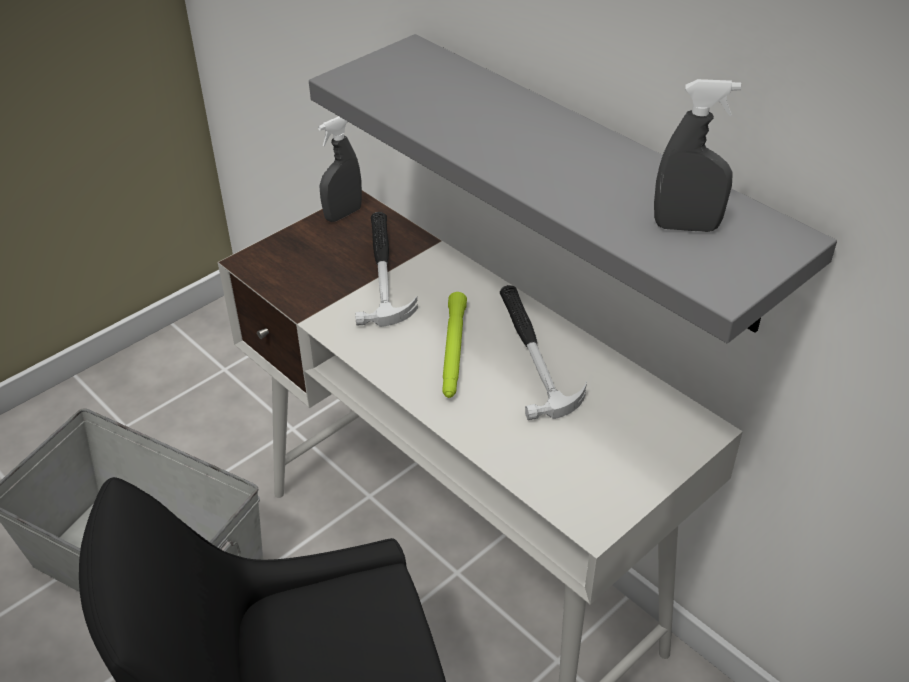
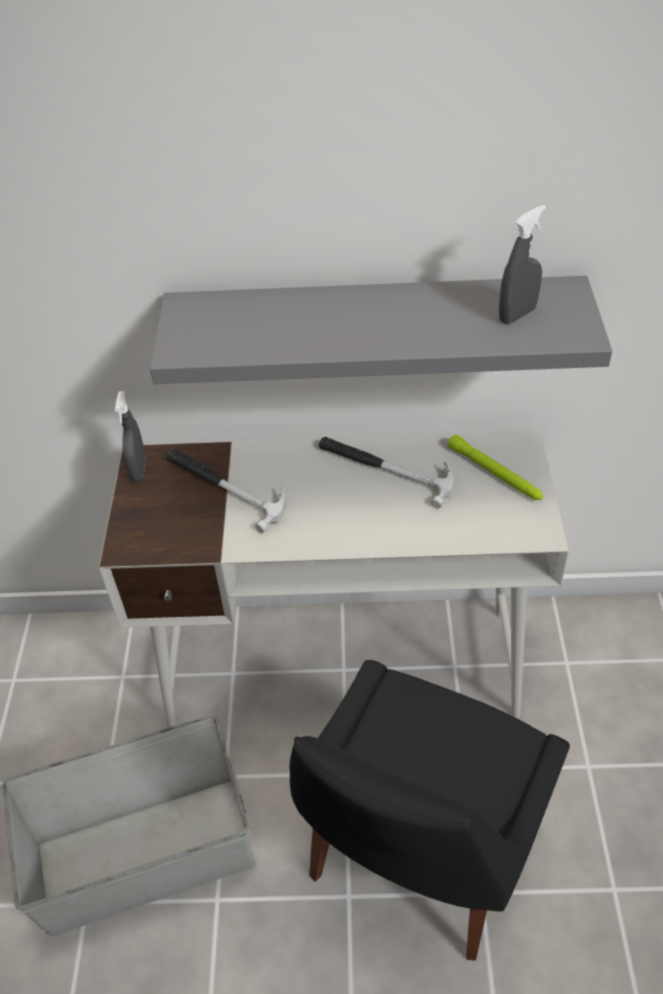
camera: 45 degrees left, 5 degrees up
green flashlight [442,292,467,398] -> green flashlight moved to [448,435,543,500]

